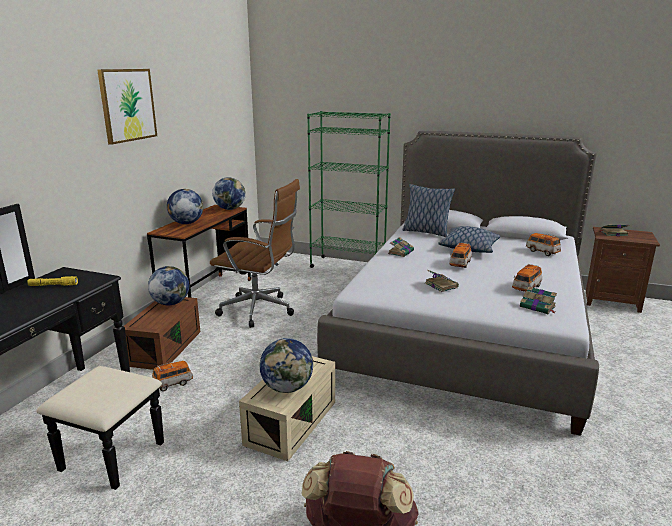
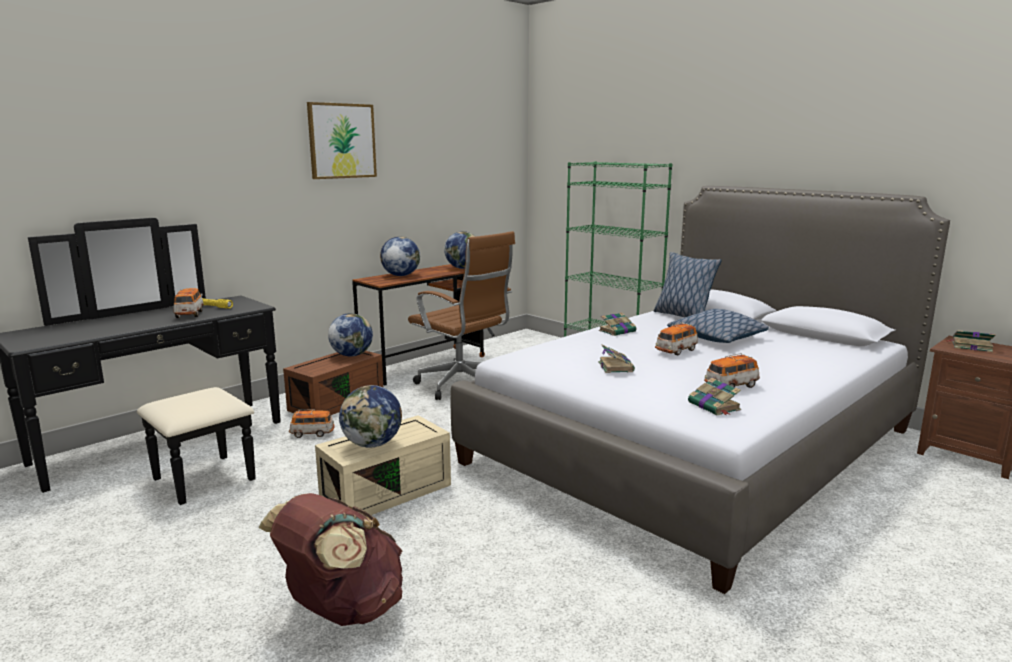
camera: 25 degrees right, 5 degrees down
toy car [526,233,561,256] -> toy car moved to [173,288,203,318]

